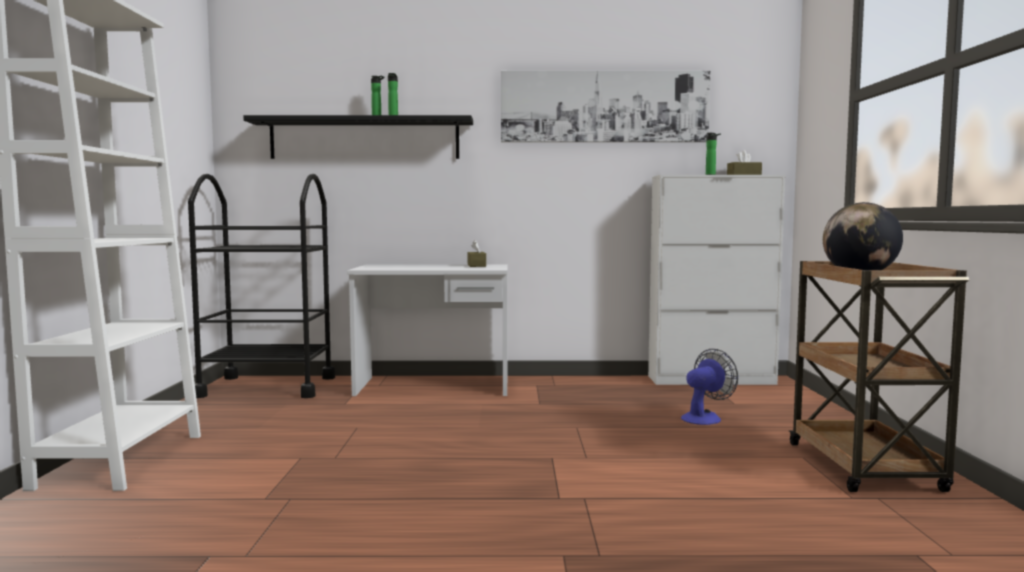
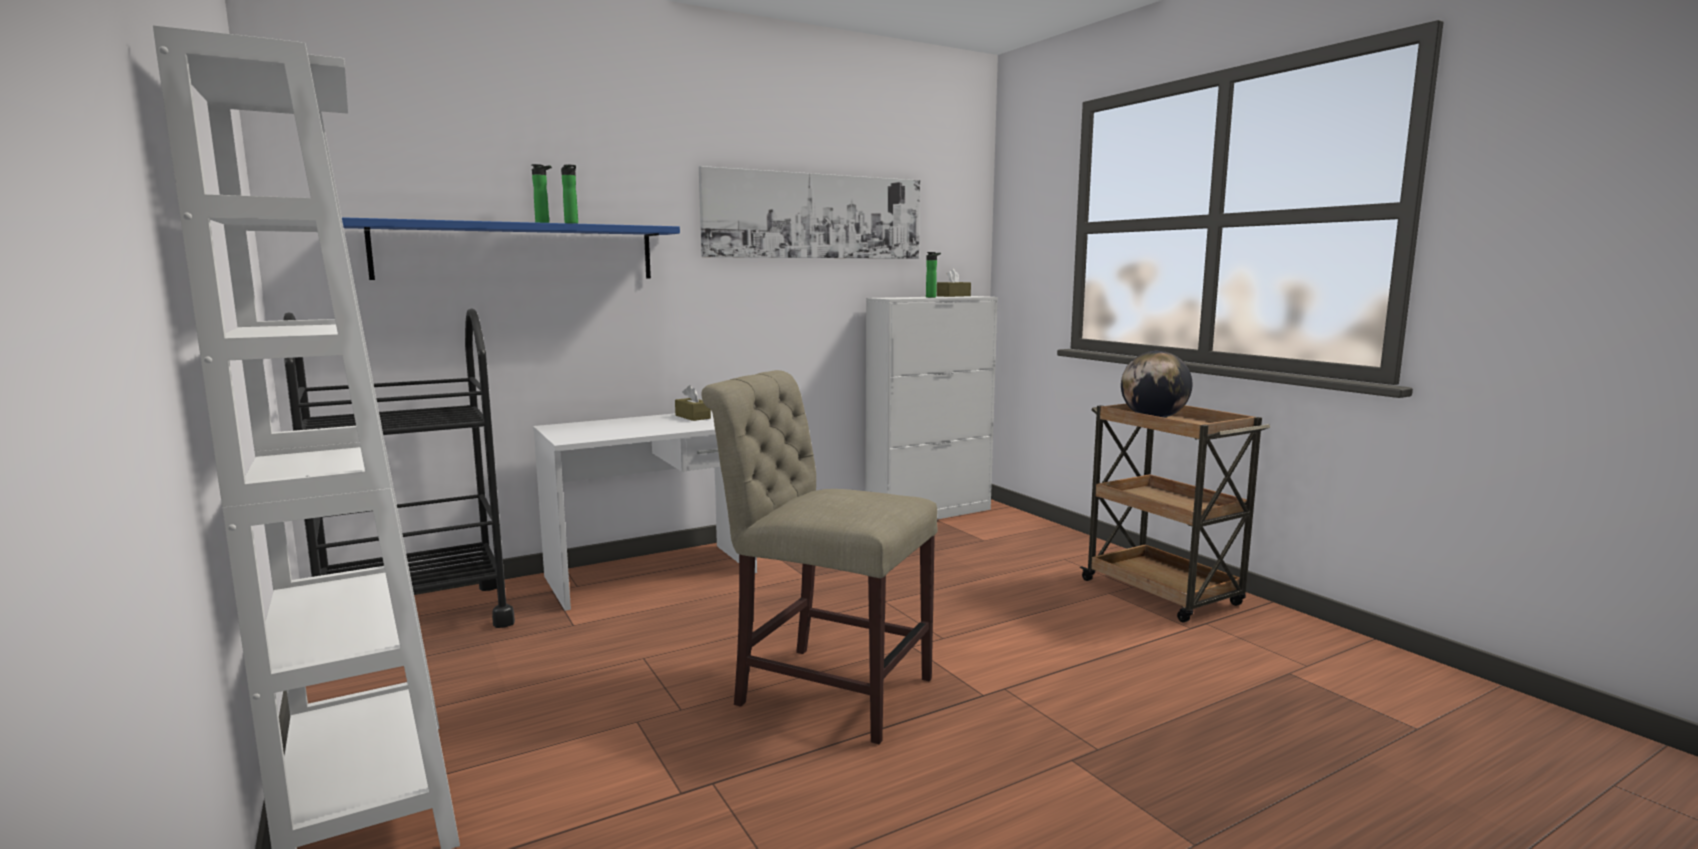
camera: 30 degrees left, 5 degrees up
black shelf [243,115,473,159] -> blue shelf [342,217,680,280]
fan [681,349,738,425] -> none
none -> beige chair [702,370,938,744]

